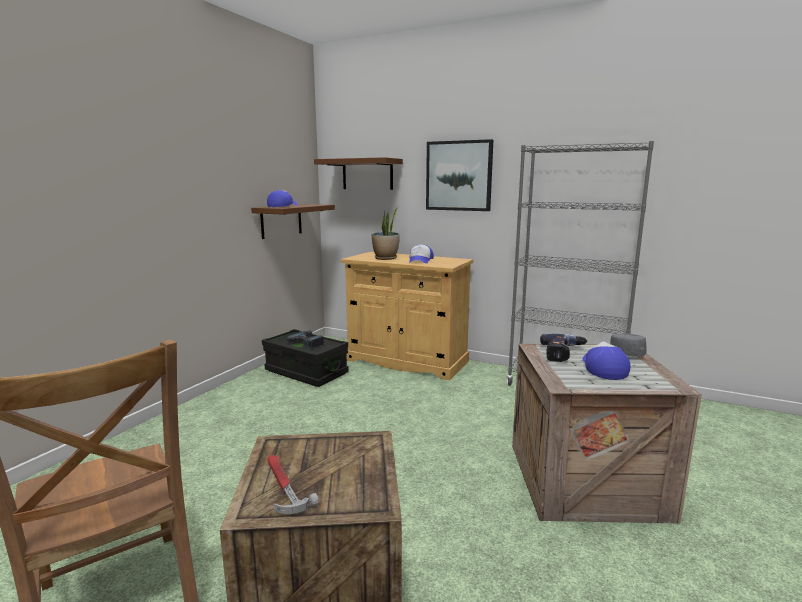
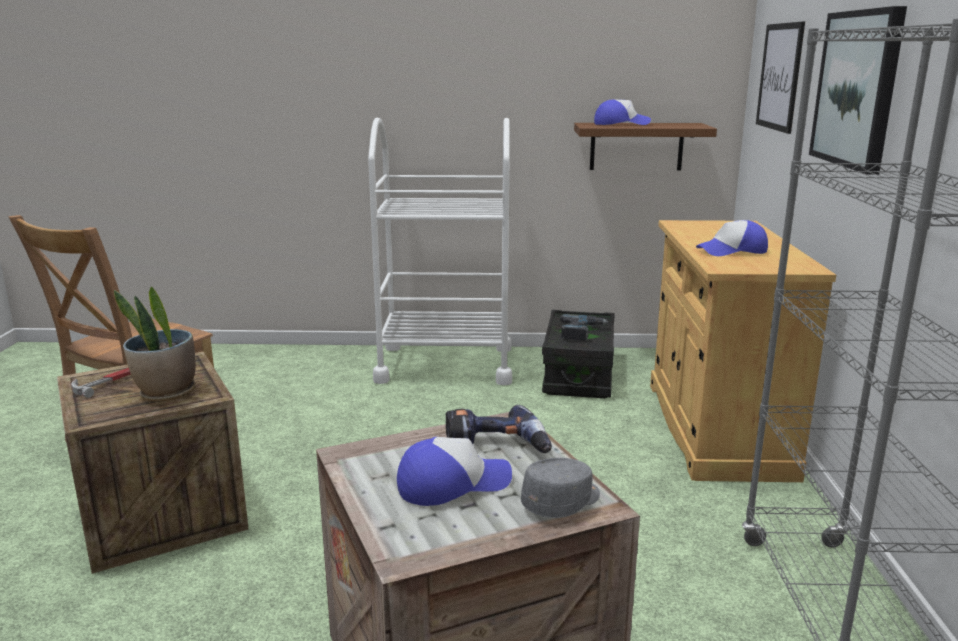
camera: 65 degrees right, 5 degrees up
brown shelf [314,157,403,190] -> picture [756,22,805,134]
potted plant [371,207,400,260] -> potted plant moved to [114,287,196,402]
none -> white cart [368,118,512,385]

